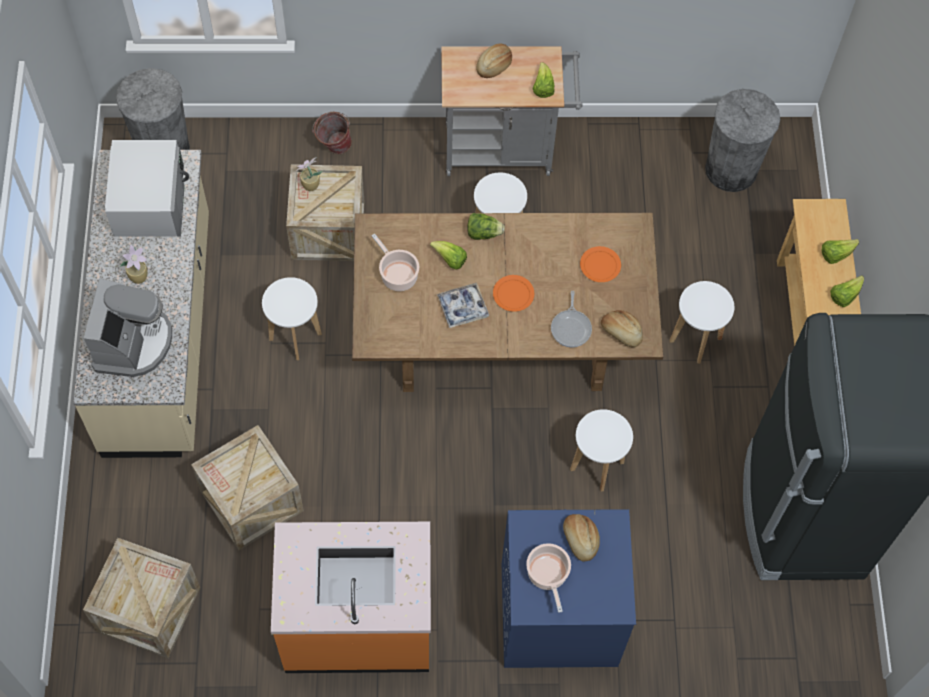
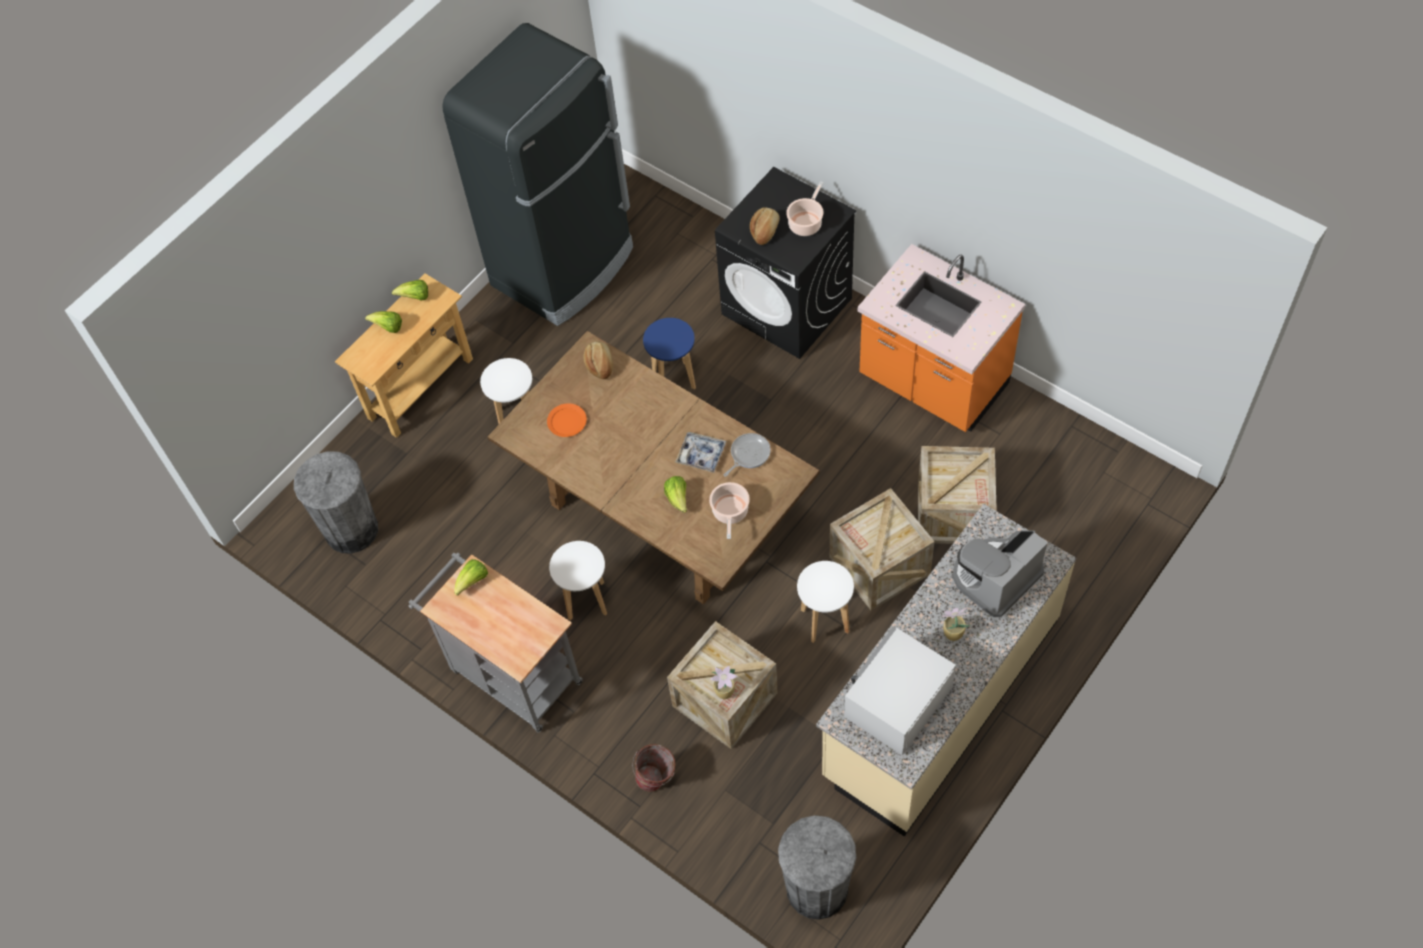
camera: 135 degrees left, 5 degrees down
crate [83,538,200,658] -> crate moved to [830,488,935,611]
lettuce [467,213,505,240] -> none
bread [476,43,512,78] -> none
orange plate [493,275,534,312] -> none
blue washing machine [502,509,636,668] -> black washing machine [715,167,856,359]
frying pan [551,291,592,347] -> frying pan moved to [724,433,771,477]
white stool [570,409,633,491] -> blue stool [643,318,696,390]

